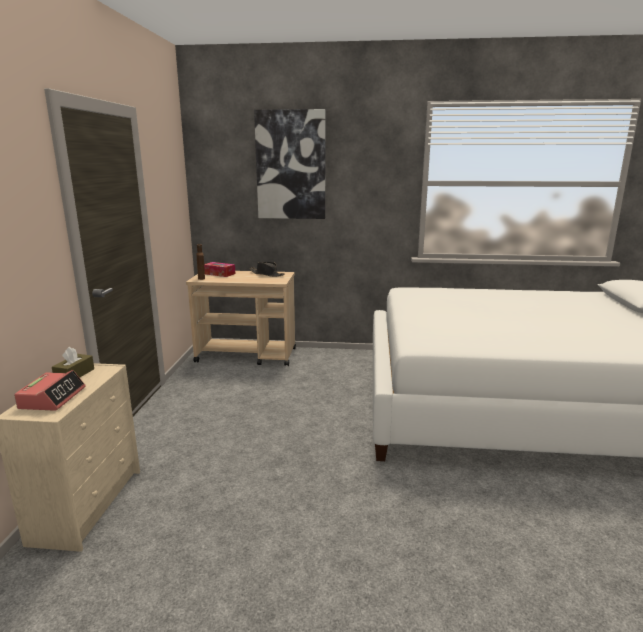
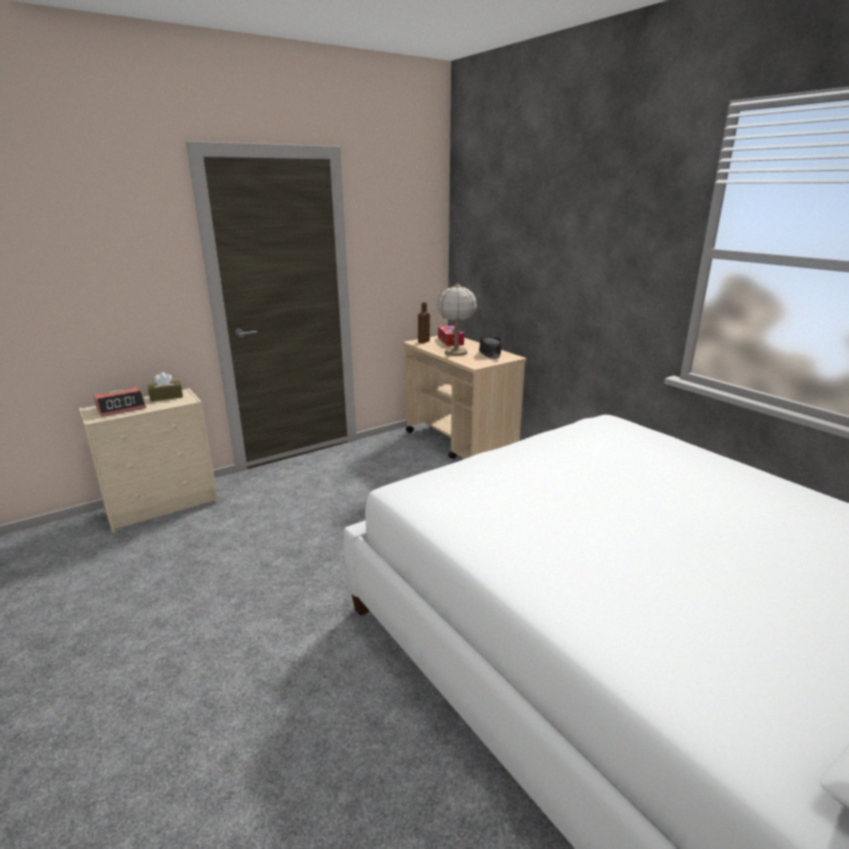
camera: 50 degrees right, 5 degrees up
picture [254,109,326,219] -> none
none -> table lamp [437,282,477,356]

